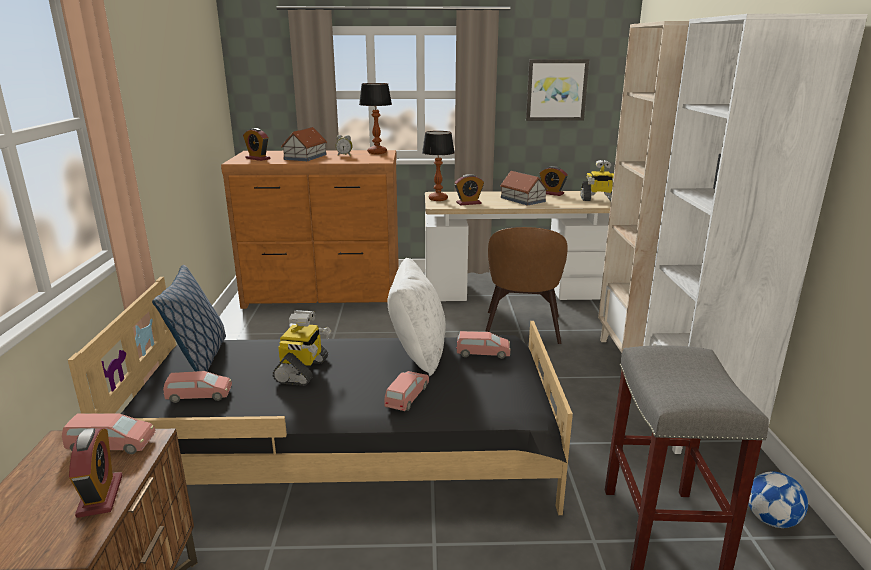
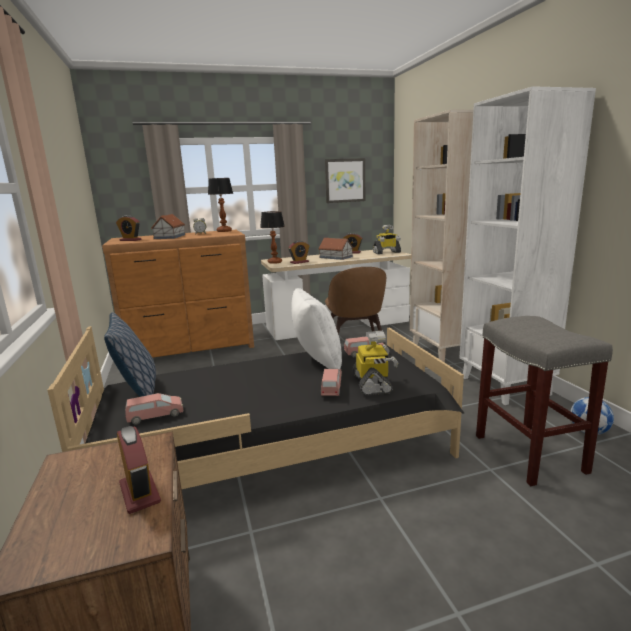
camera: 15 degrees left, 5 degrees down
pink toy car [62,413,155,454] -> none
toy robot [273,310,332,386] -> toy robot moved to [352,331,398,396]

